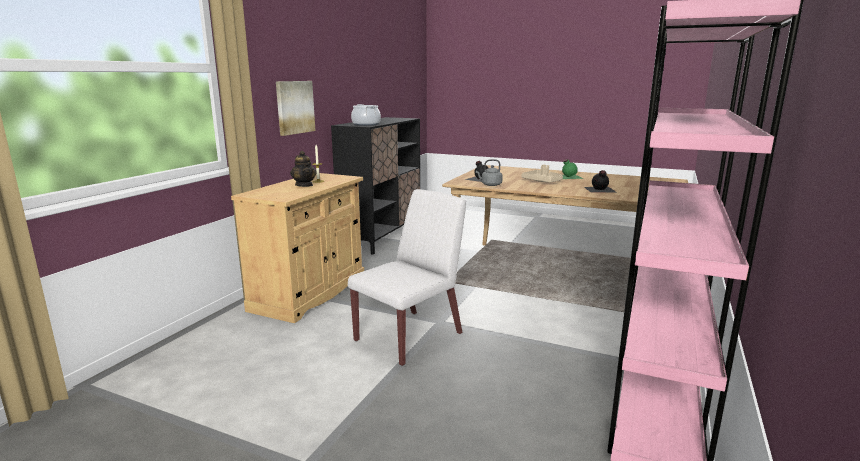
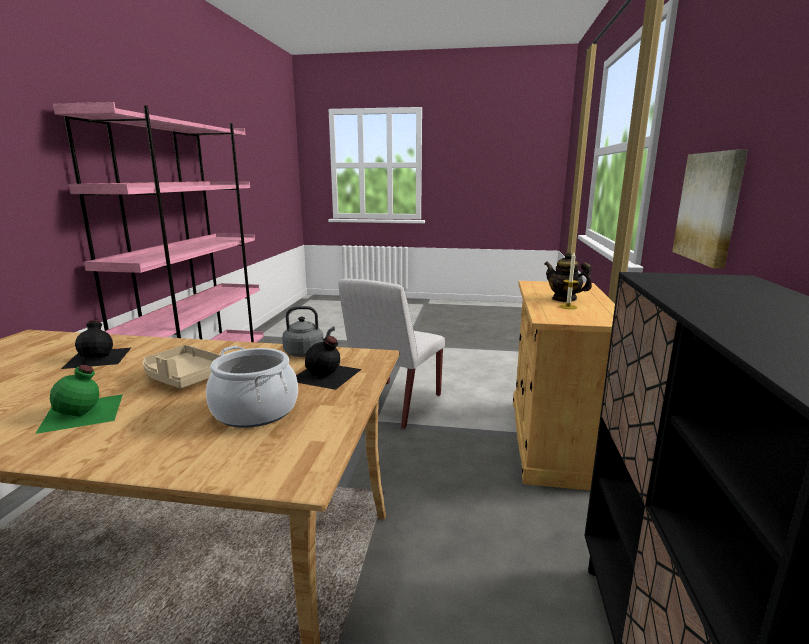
camera: 165 degrees right, 0 degrees up
cooking pot [351,104,381,126] -> cooking pot moved to [206,346,298,428]

